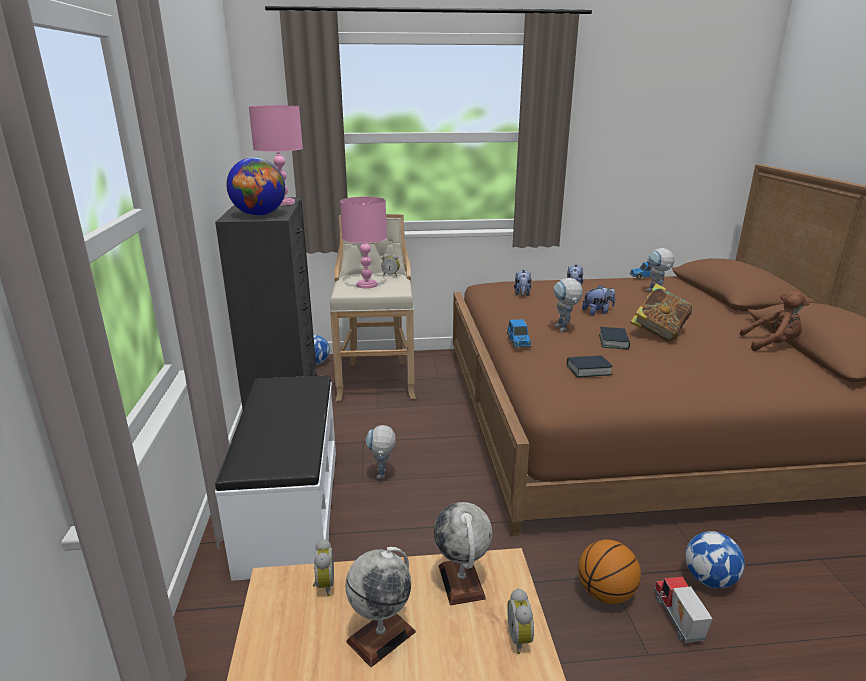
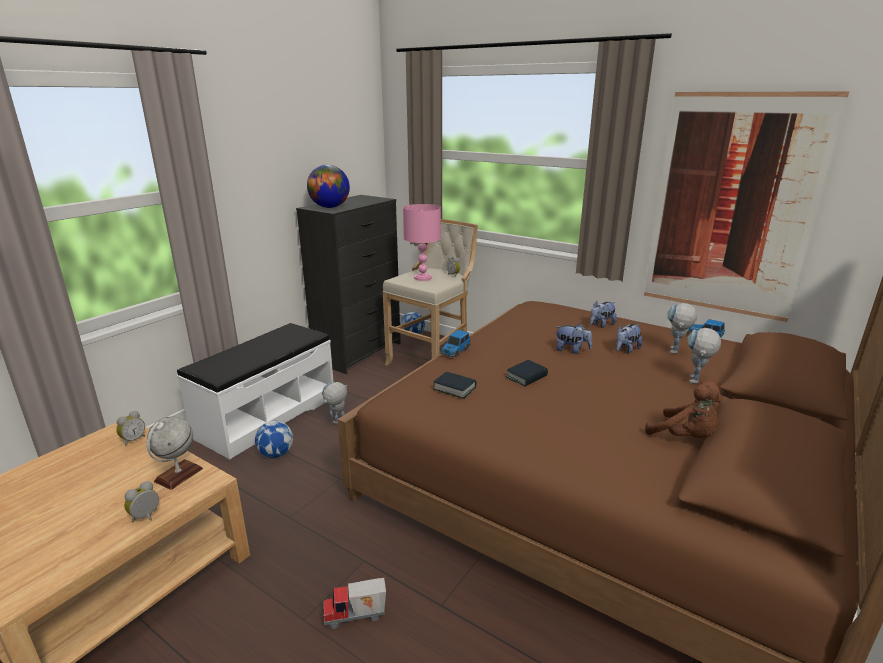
camera: 40 degrees right, 0 degrees up
pink table lamp [249,105,303,206] -> none
globe [346,547,416,667] -> none
plush toy [514,270,531,296] -> plush toy moved to [616,324,642,354]
toy robot [554,278,583,332] -> toy robot moved to [688,328,721,384]
basketball [578,540,641,604] -> none
book [630,283,692,342] -> none
toy truck [654,577,713,643] -> toy truck turned 135 degrees counterclockwise [324,578,386,629]
football [685,531,745,588] -> football moved to [255,421,293,458]
none -> picture [644,91,849,322]

